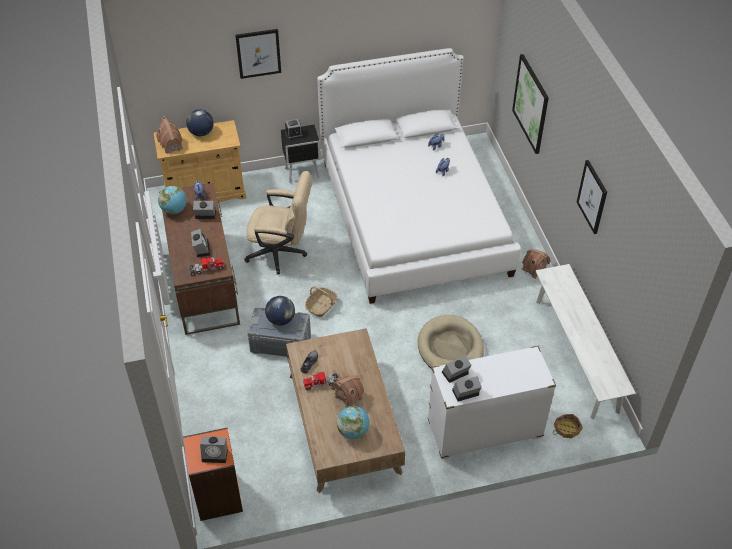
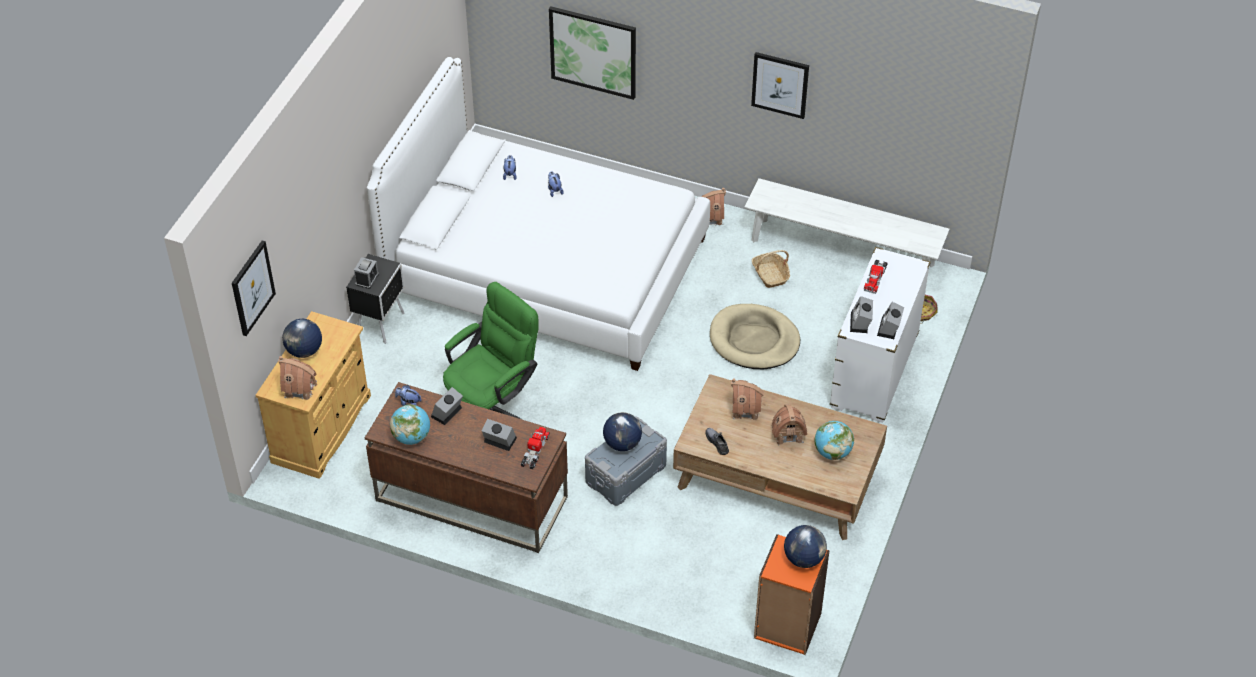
camera: 55 degrees left, 0 degrees up
alarm clock [200,436,228,463] -> globe [784,525,827,568]
picture [235,29,281,79] -> picture moved to [232,240,276,336]
beige office chair [244,171,311,275] -> green office chair [443,282,539,419]
toy truck [303,372,339,390] -> toy truck moved to [864,260,888,294]
basket [305,286,338,317] -> basket moved to [752,250,790,288]
none -> toy house [731,378,764,420]

